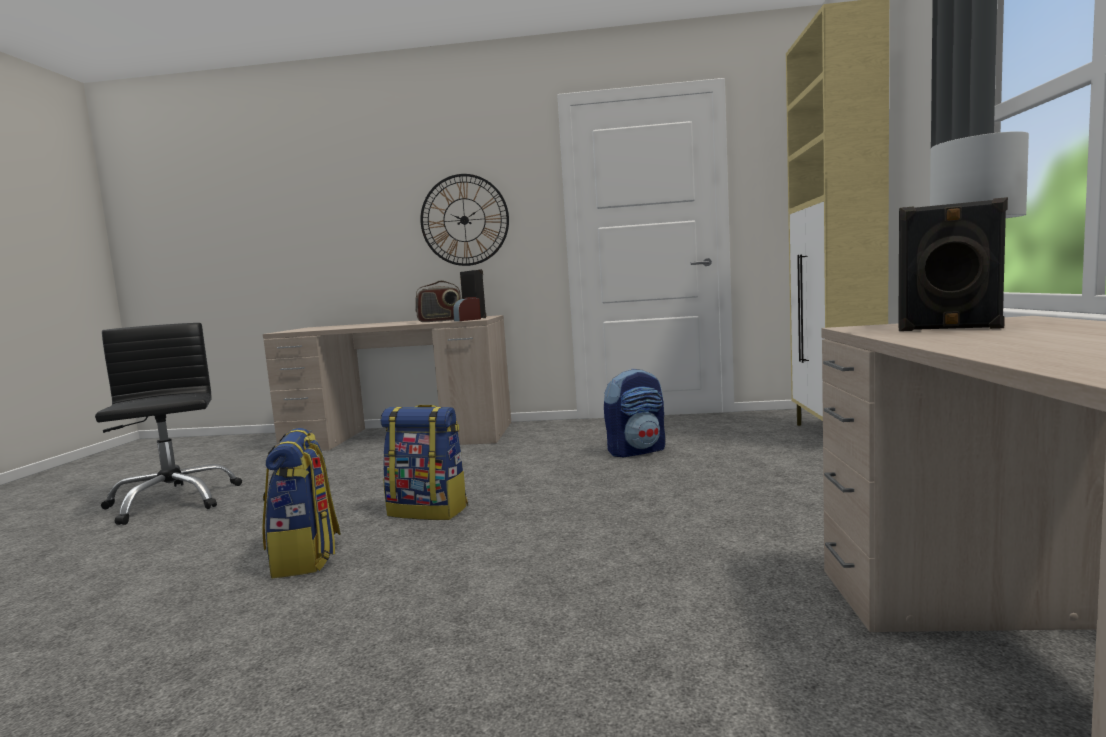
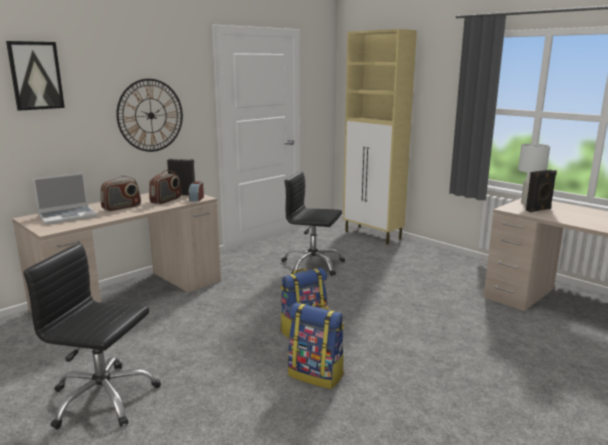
camera: 50 degrees left, 10 degrees up
backpack [604,369,665,457] -> black office chair [281,171,345,276]
none -> picture [6,41,65,111]
none -> laptop [32,173,97,225]
none -> radio [101,176,141,211]

